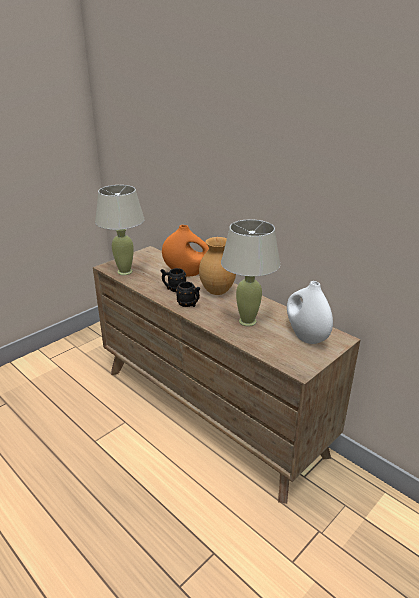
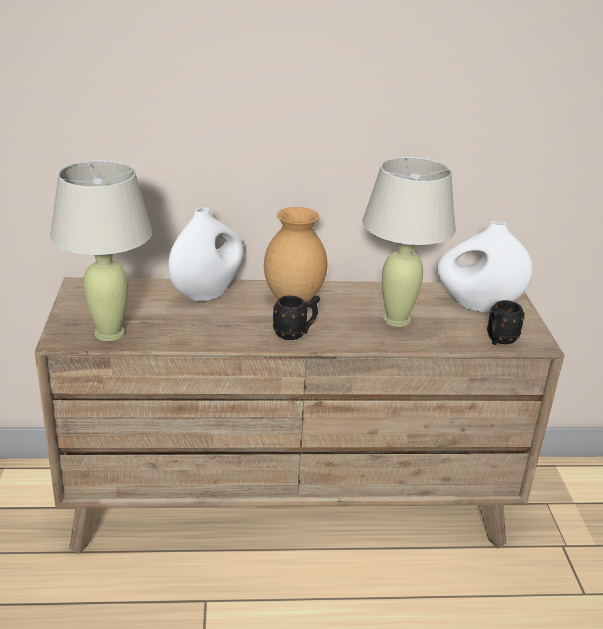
camera: 50 degrees left, 0 degrees up
black mug [161,268,186,292] -> black mug moved to [487,300,525,345]
orange vase [162,225,209,276] -> white vase [168,208,243,301]

